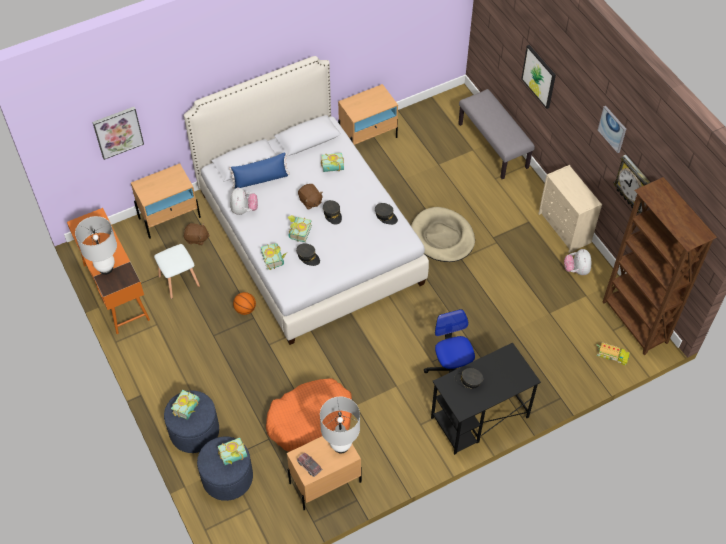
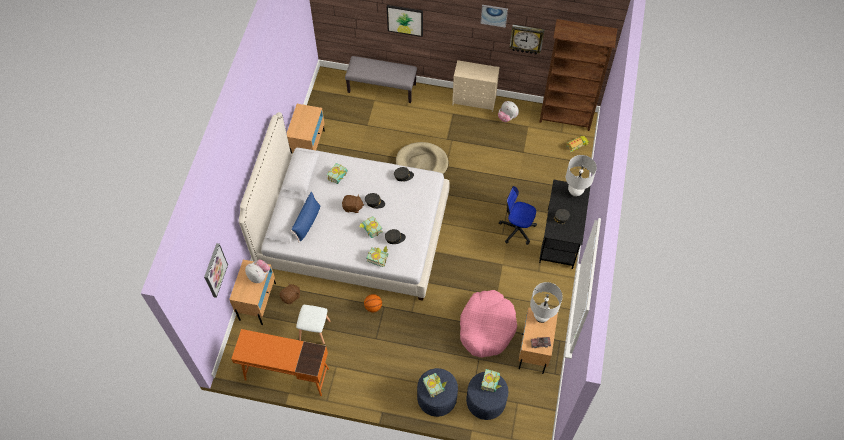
camera: 50 degrees left, 5 degrees up
white table lamp [75,216,117,275] -> white table lamp moved to [566,155,597,198]
plush toy [230,187,258,215] -> plush toy moved to [245,259,270,283]
orange dog bed [266,378,352,452] -> pink dog bed [460,290,517,358]

